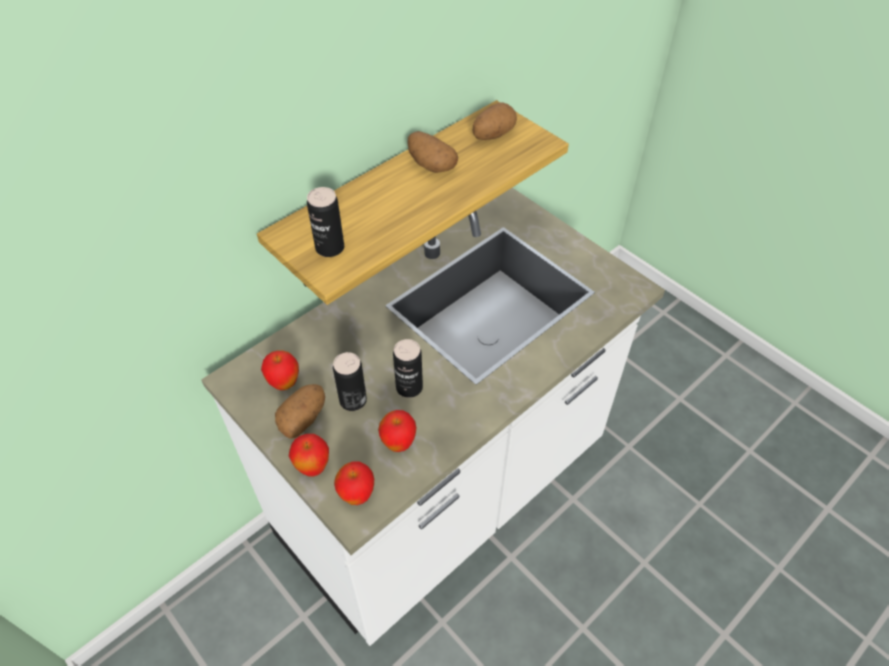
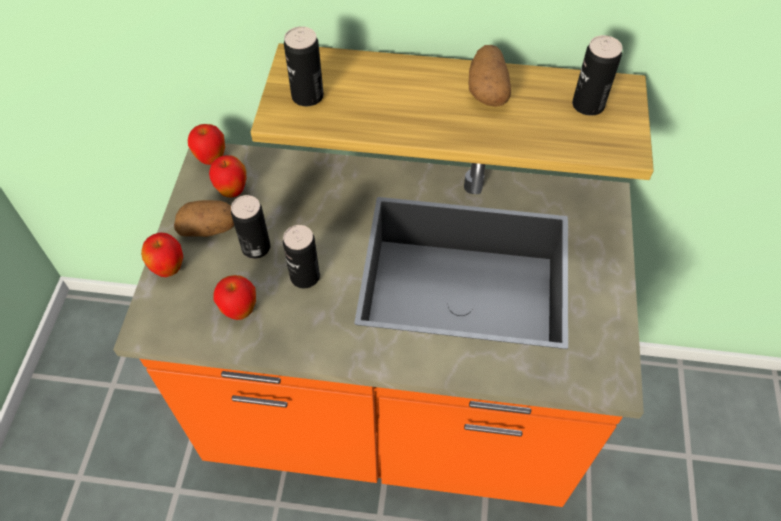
camera: 50 degrees right, 5 degrees up
white counter [201,188,665,646] -> orange counter [113,143,644,507]
apple [334,462,374,505] -> apple moved to [188,124,225,165]
potato [473,102,517,140] -> can [572,35,622,116]

